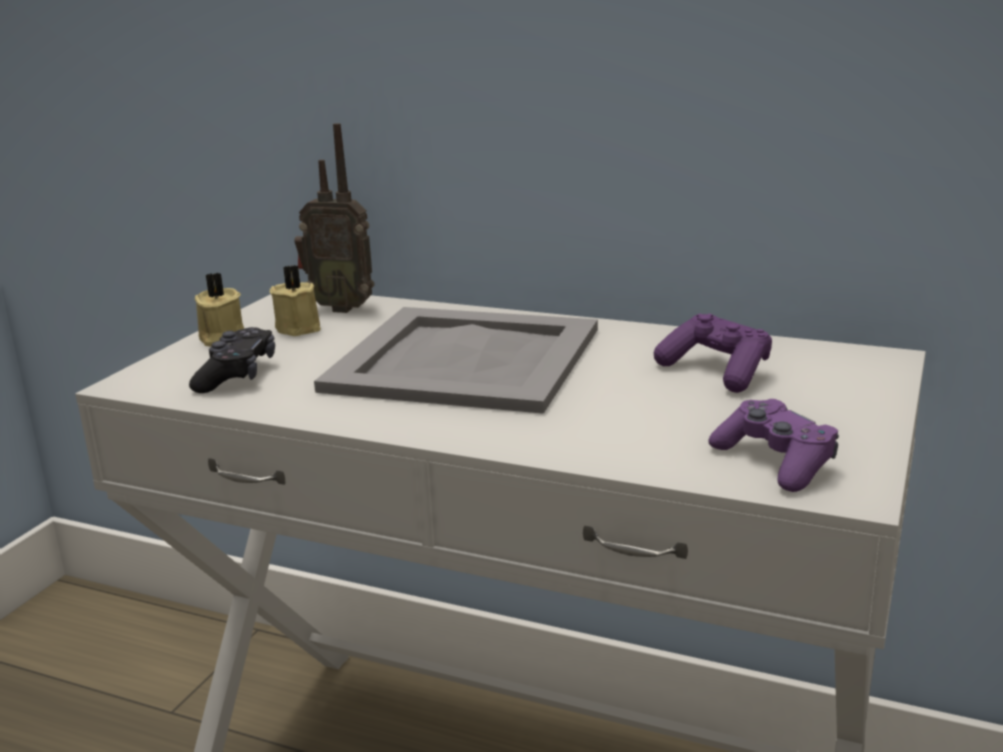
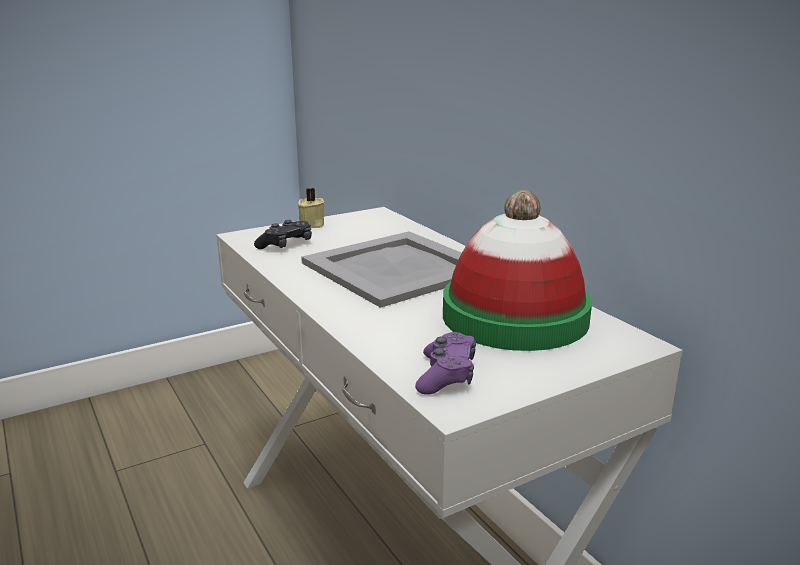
camera: 35 degrees right, 0 degrees up
beige candle [270,265,321,336] -> none
radio [294,123,374,313] -> none
purple game controller [654,313,772,393] -> hat [443,190,592,351]

